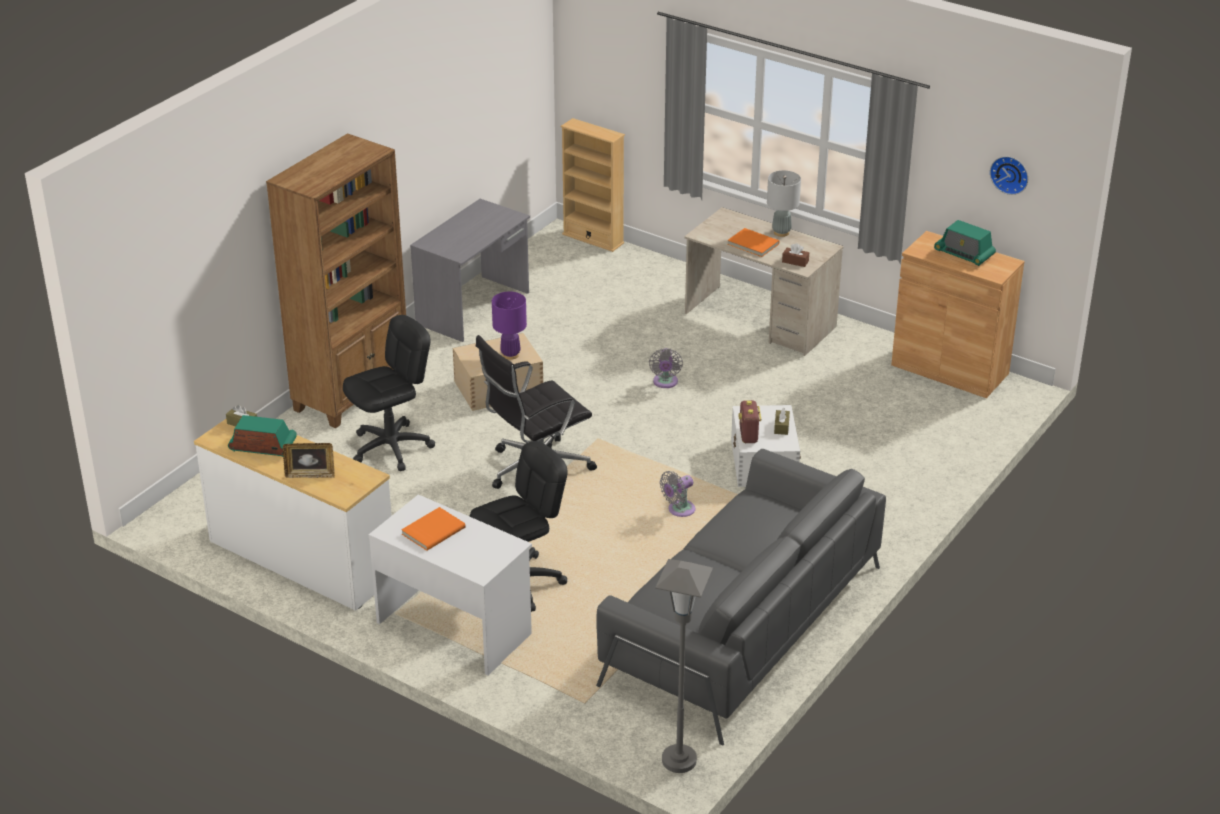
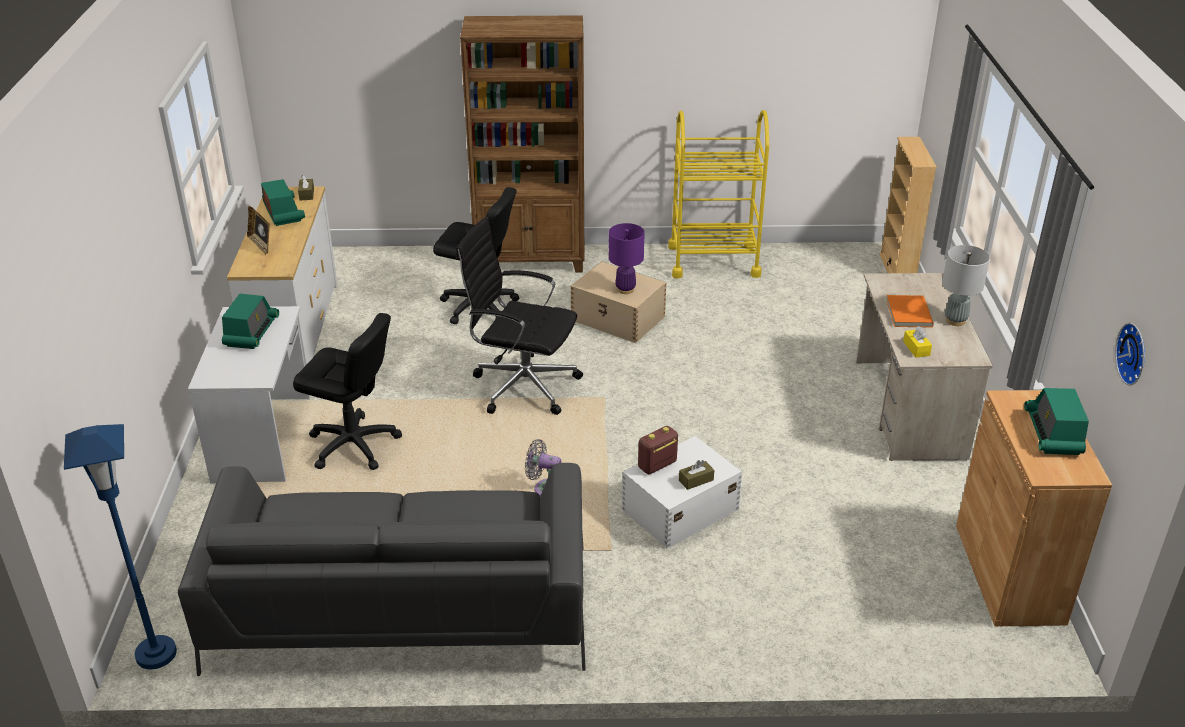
camera: 55 degrees right, 0 degrees up
orange book [401,507,466,551] -> radio [222,294,279,349]
grey desk [410,199,530,342] -> yellow cart [668,110,769,279]
grey fan [649,348,683,388] -> none
grey floor lamp [655,559,713,773] -> blue floor lamp [64,424,177,669]
brown tissue box [782,243,809,267] -> yellow tissue box [903,326,932,358]

